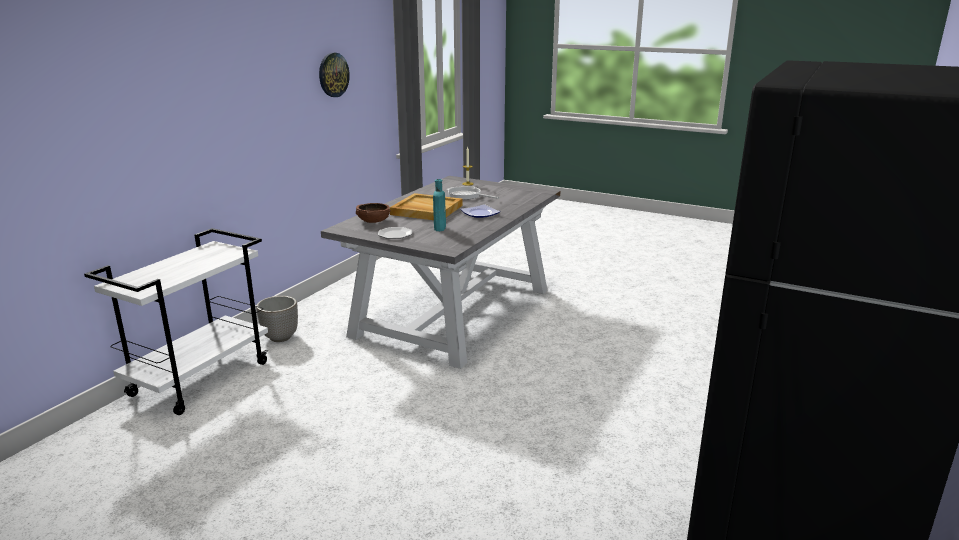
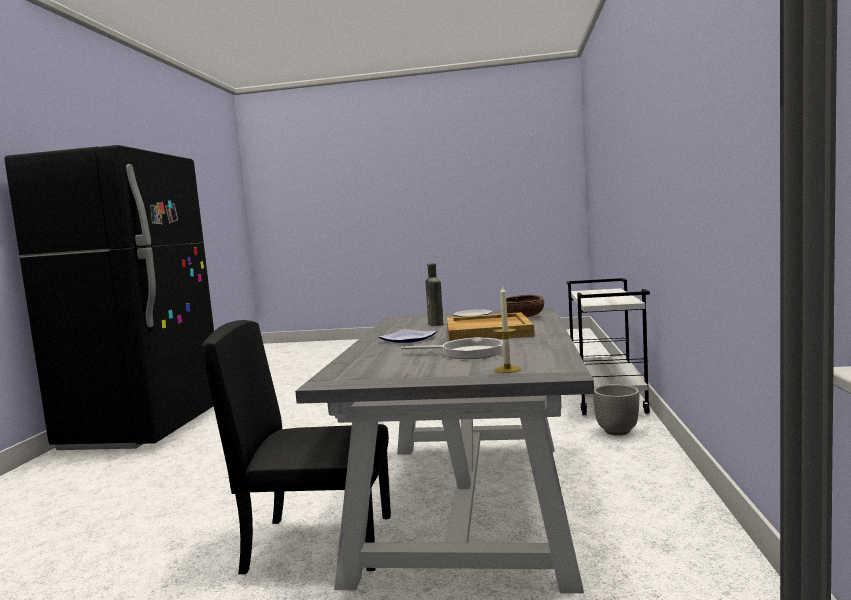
camera: 160 degrees right, 15 degrees down
wall clock [319,53,350,97] -> none
turquoise bottle [433,179,446,231] -> brown bottle [426,264,443,326]
none -> black chair [202,320,391,574]

